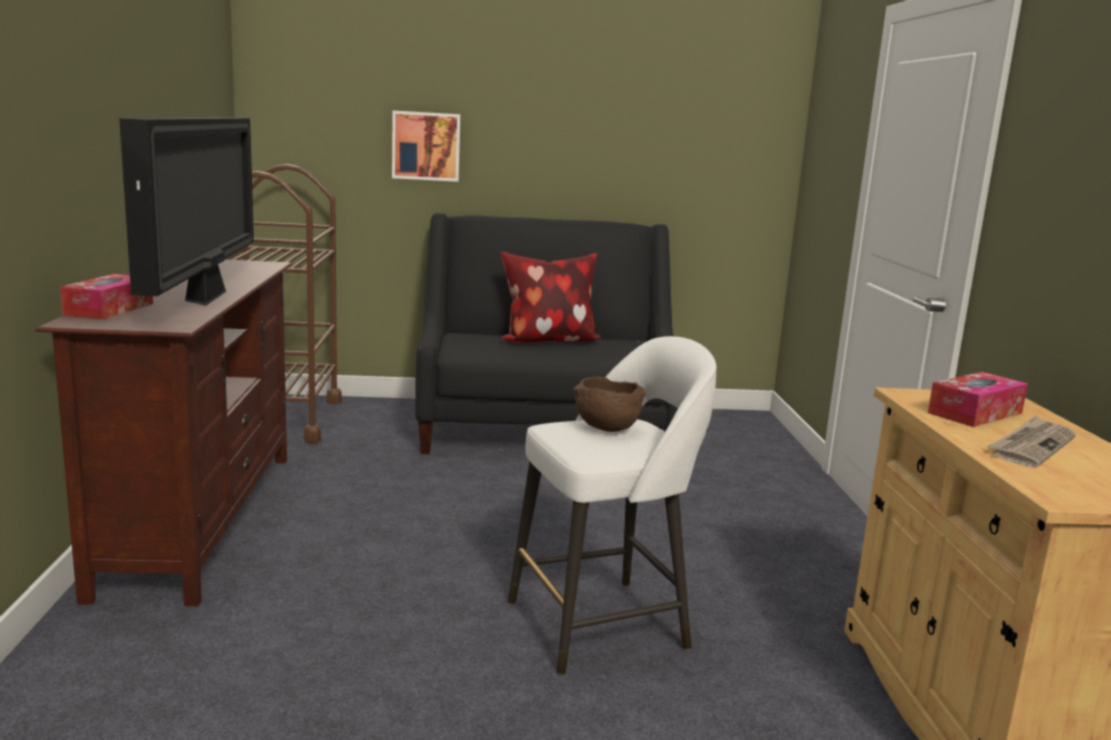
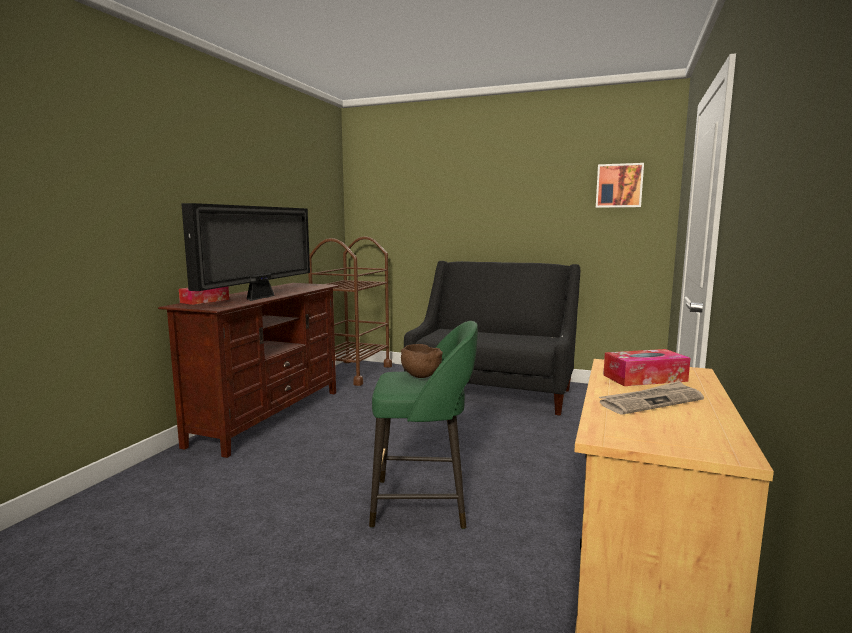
camera: 25 degrees right, 5 degrees down
picture [392,111,460,182] -> picture moved to [596,163,644,208]
pillow [501,252,601,343] -> none
white stool [508,336,717,675] -> green stool [369,321,478,529]

